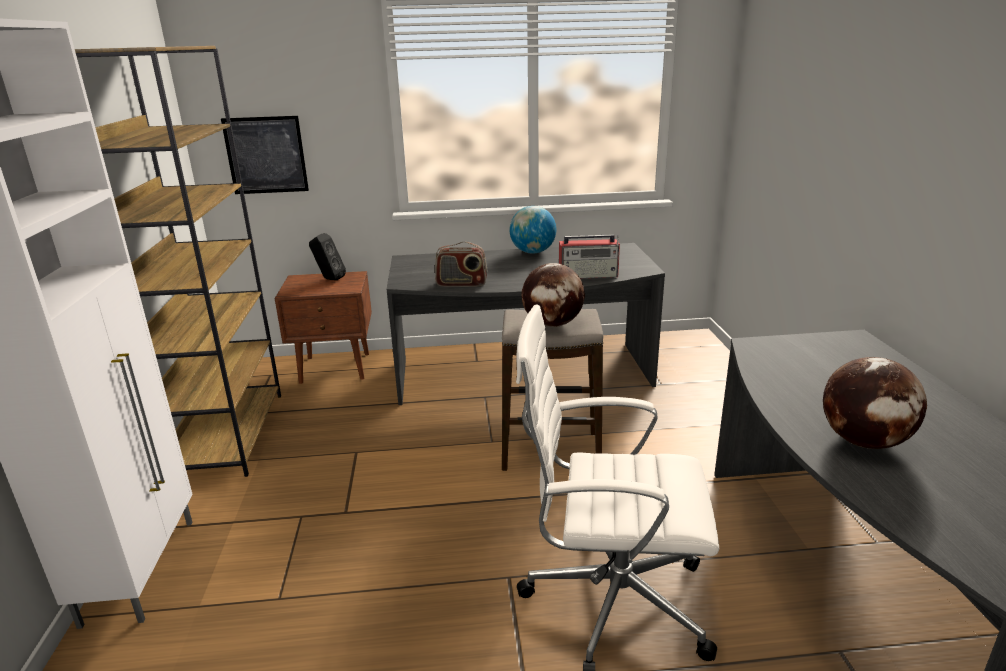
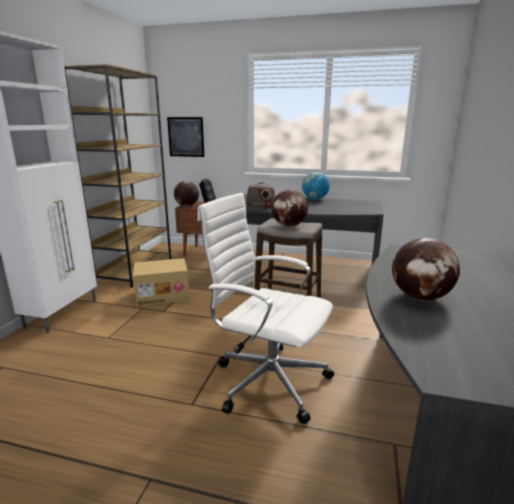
camera: 20 degrees right, 5 degrees down
radio [559,234,620,278] -> none
none -> cardboard box [133,258,190,307]
none -> globe [174,181,199,207]

